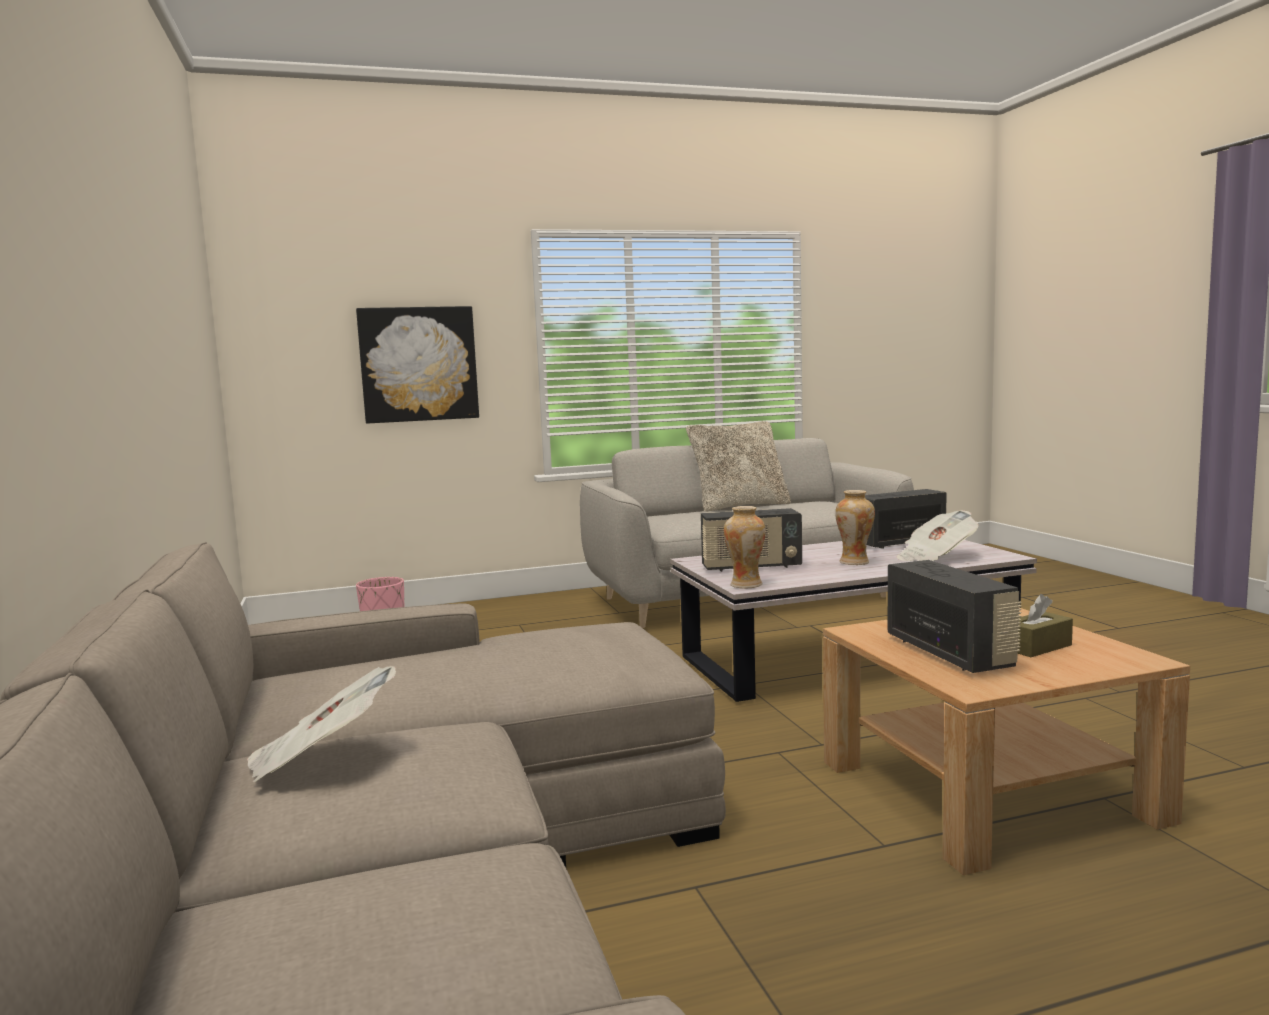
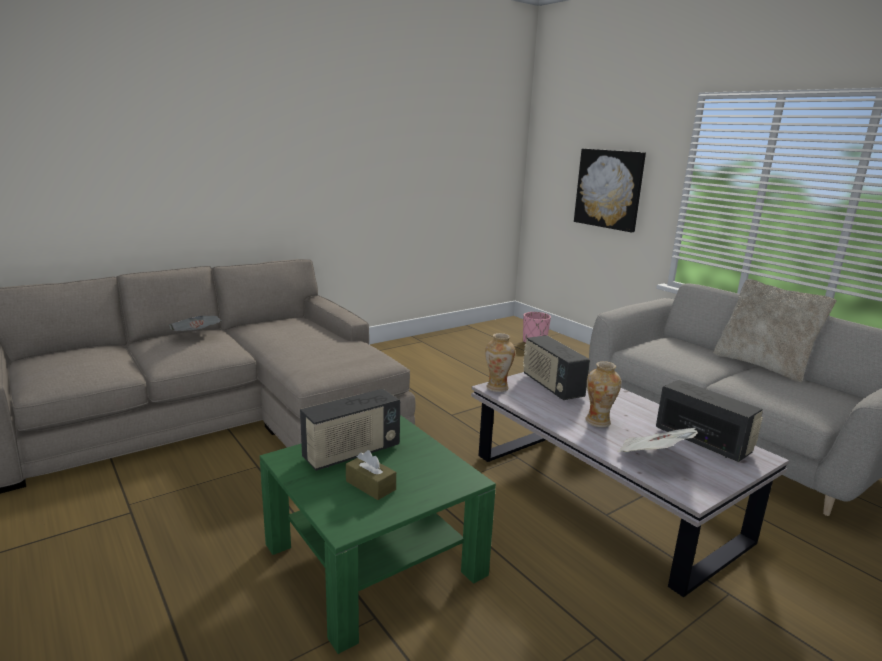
camera: 70 degrees right, 10 degrees up
brown coffee table [823,608,1190,875] -> green coffee table [260,415,496,654]

